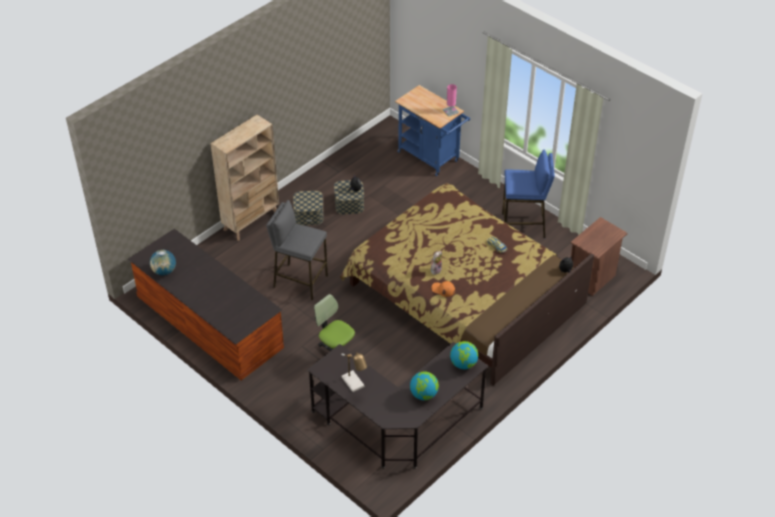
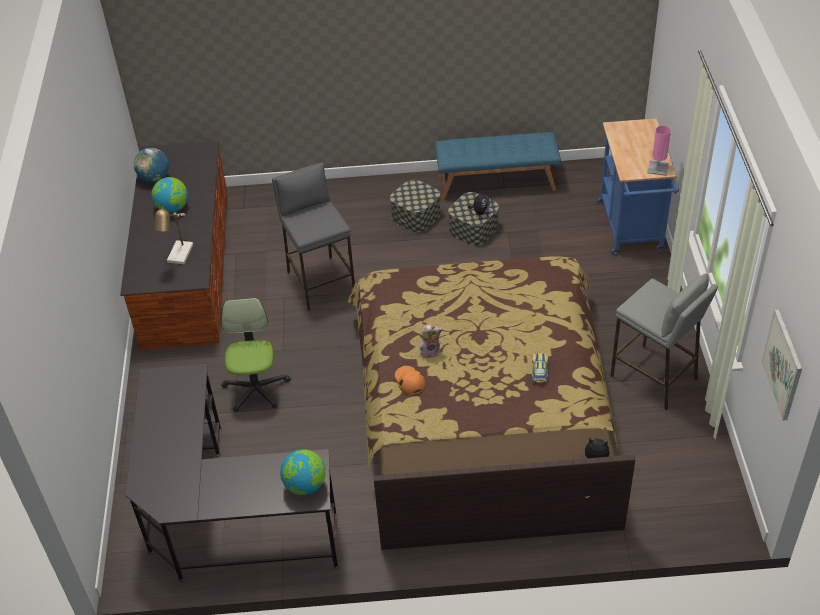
camera: 45 degrees right, 0 degrees up
beige bookcase [210,114,279,241] -> none
table lamp [341,352,367,392] -> table lamp moved to [154,206,193,264]
globe [410,371,439,400] -> globe moved to [152,177,188,213]
blue stool [502,149,555,238] -> grey stool [610,273,718,410]
brown nightstand [571,217,628,296] -> none
none -> blue bench [435,132,561,200]
none -> picture [761,309,802,421]

